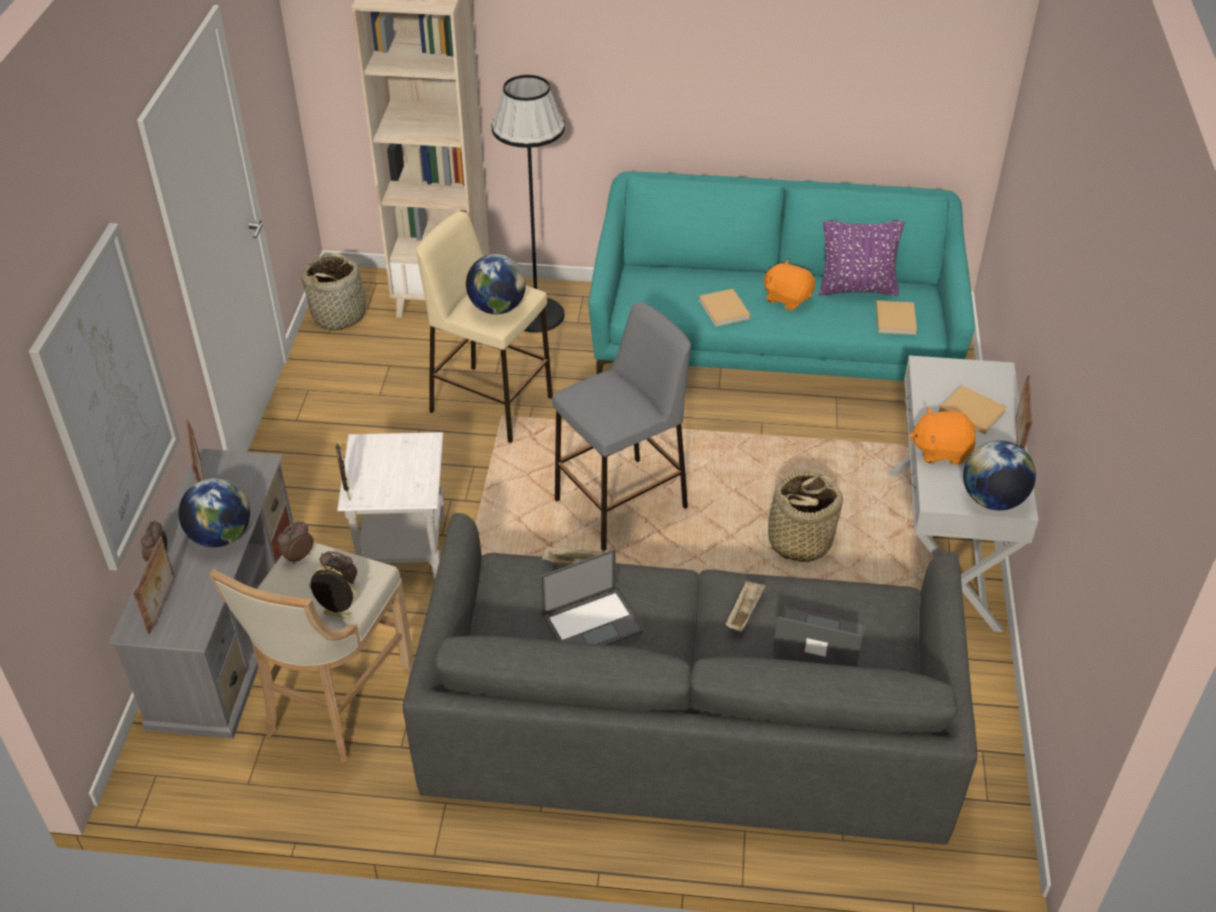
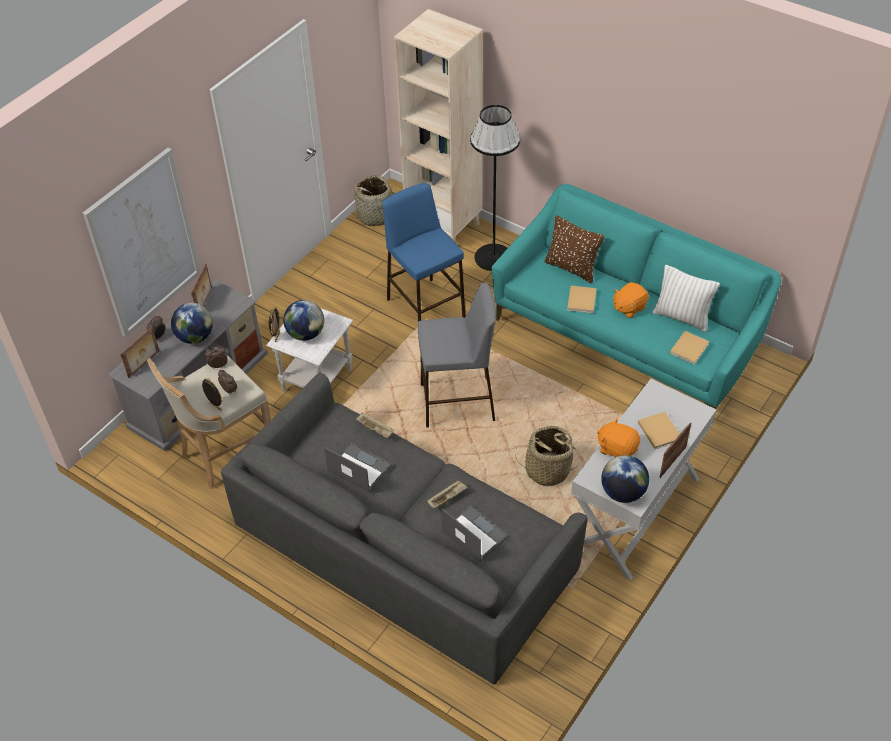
camera: 30 degrees right, 5 degrees up
beige stool [416,211,553,443] -> blue stool [383,183,466,322]
globe [466,254,526,314] -> globe moved to [283,300,324,341]
laptop [540,549,643,645] -> laptop turned 150 degrees counterclockwise [324,443,392,493]
orange plush toy [764,259,815,311] -> orange plush toy turned 105 degrees counterclockwise [613,282,649,318]
purple pillow [819,221,904,296] -> white pillow [652,265,720,332]
none -> brown pillow [544,216,604,283]

